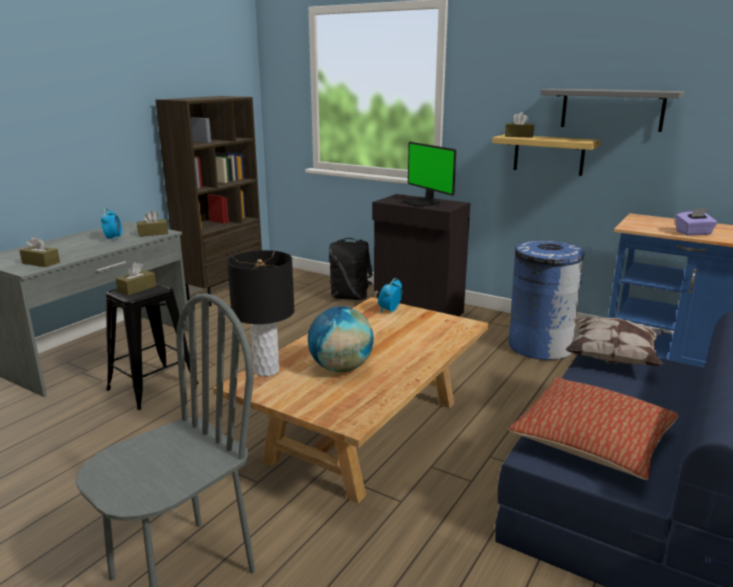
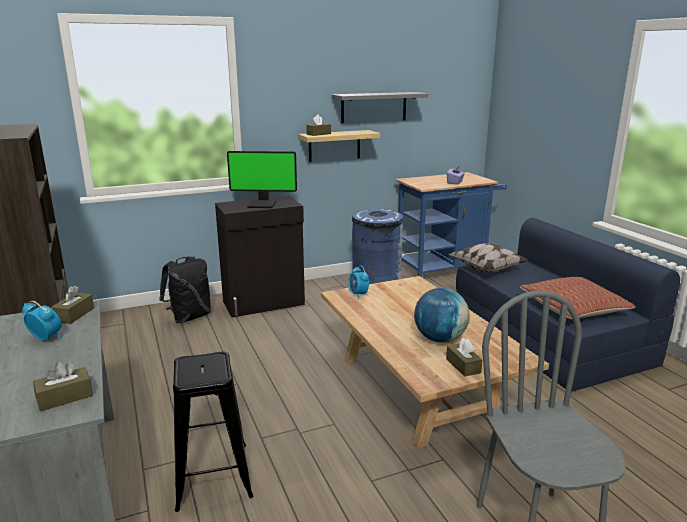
camera: 55 degrees left, 0 degrees up
brown tissue box [116,262,156,296] -> brown tissue box moved to [446,338,483,377]
black table lamp [227,250,294,376] -> none

